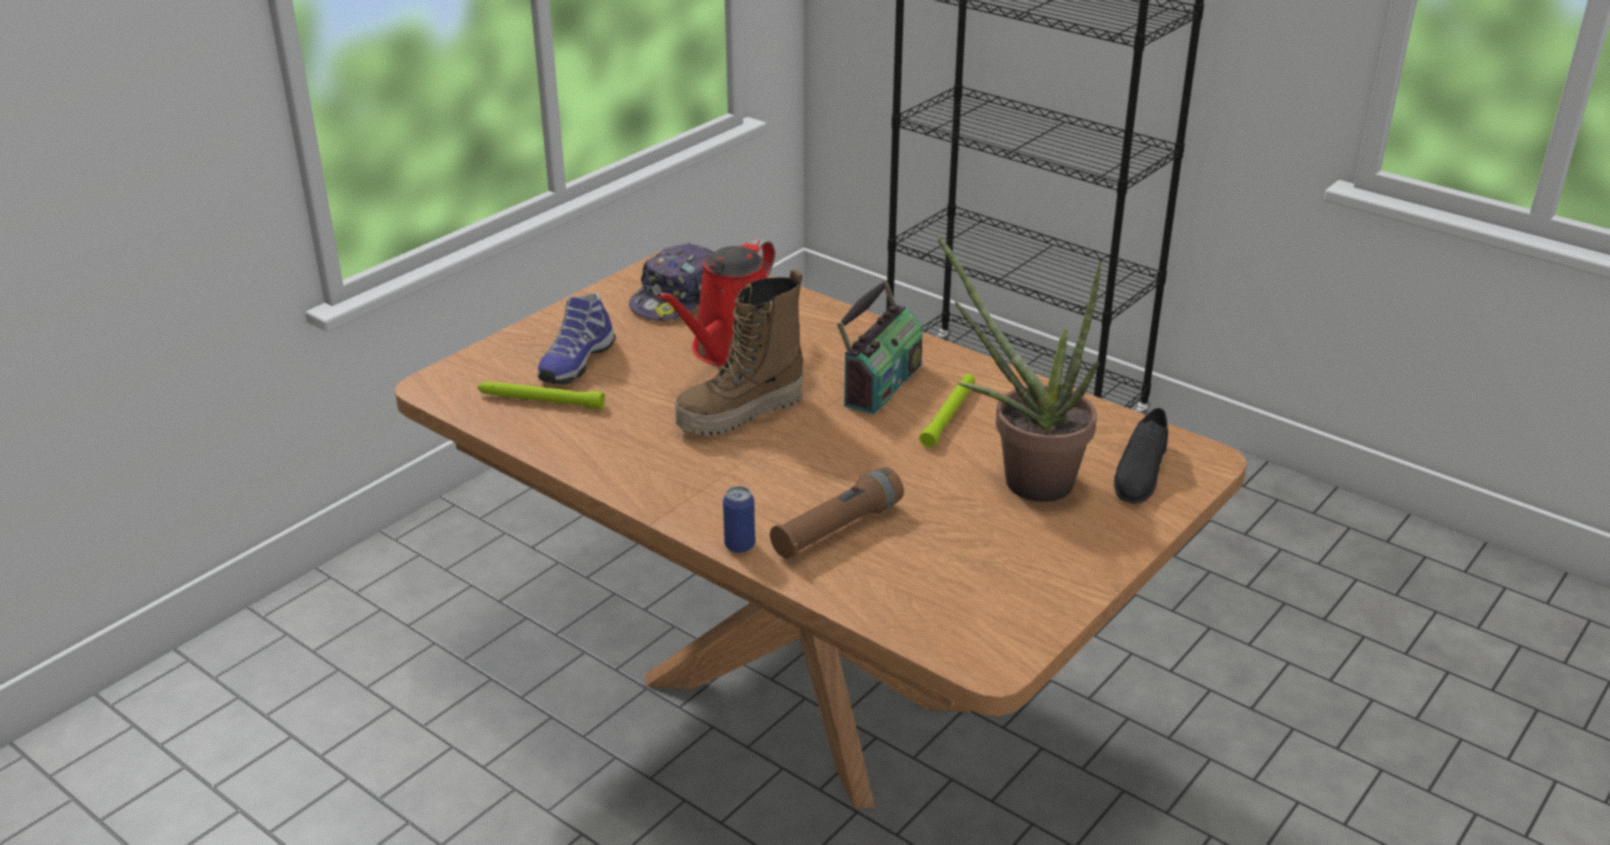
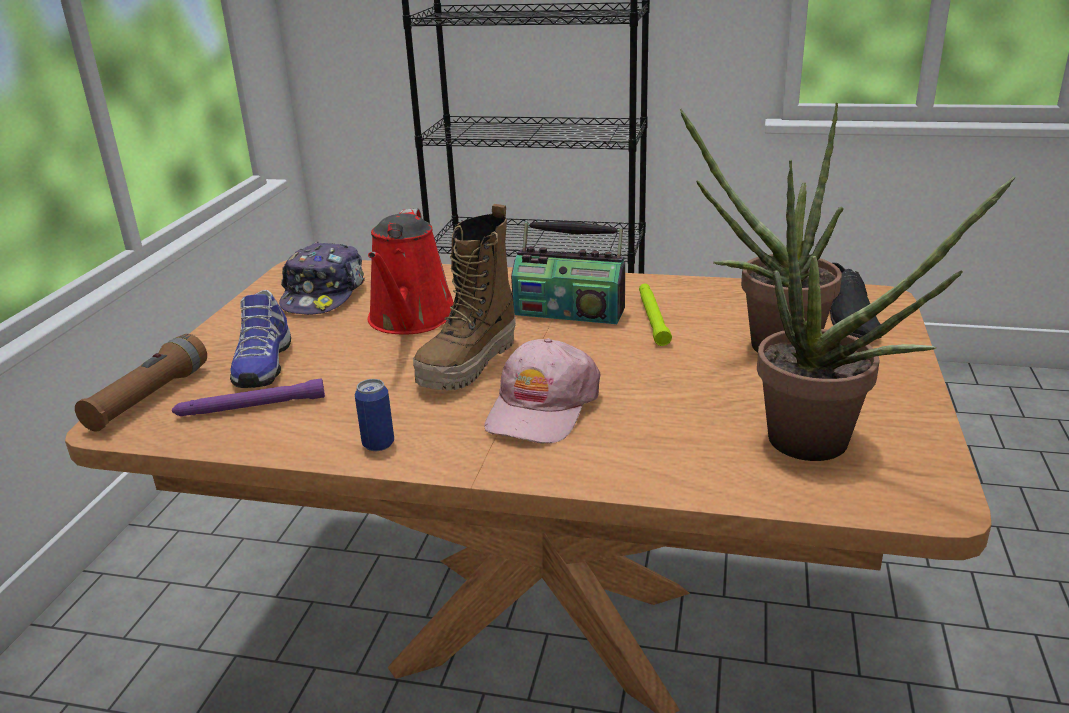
camera: 25 degrees left, 5 degrees down
green flashlight [478,382,605,409] -> purple flashlight [172,378,325,416]
can [723,486,755,553] -> can moved to [355,379,394,451]
brown flashlight [770,467,904,559] -> brown flashlight moved to [75,334,207,432]
radio [837,280,923,414] -> radio turned 105 degrees clockwise [511,221,625,324]
none -> pink cap [484,338,600,443]
none -> potted plant [757,159,1015,461]

